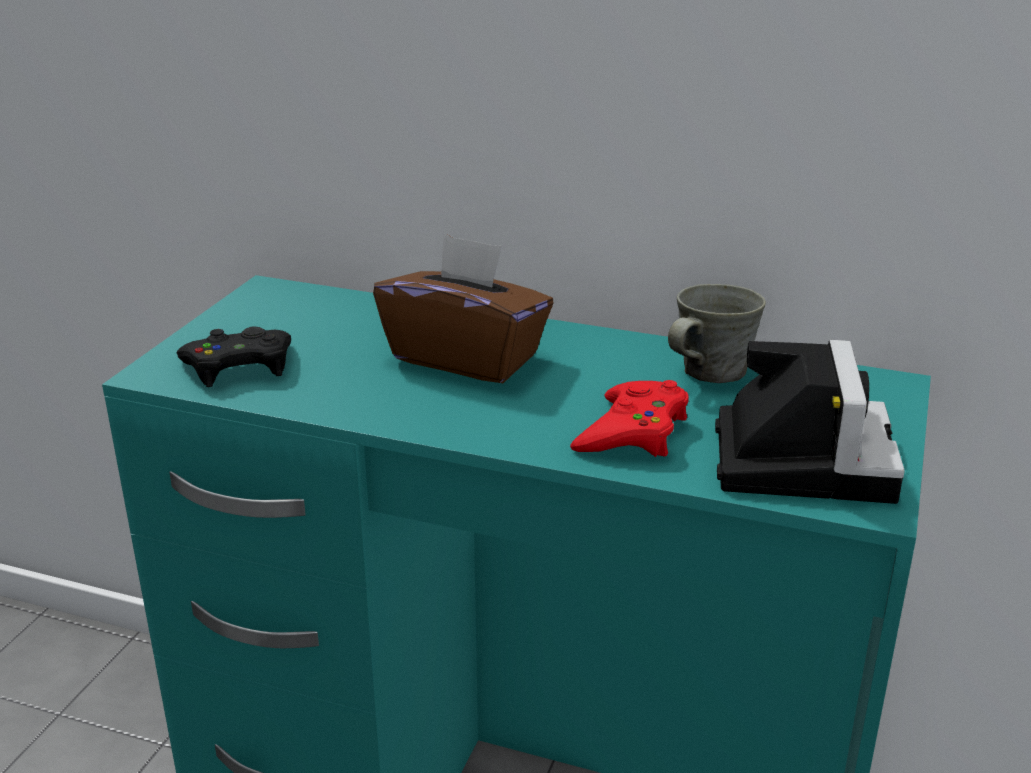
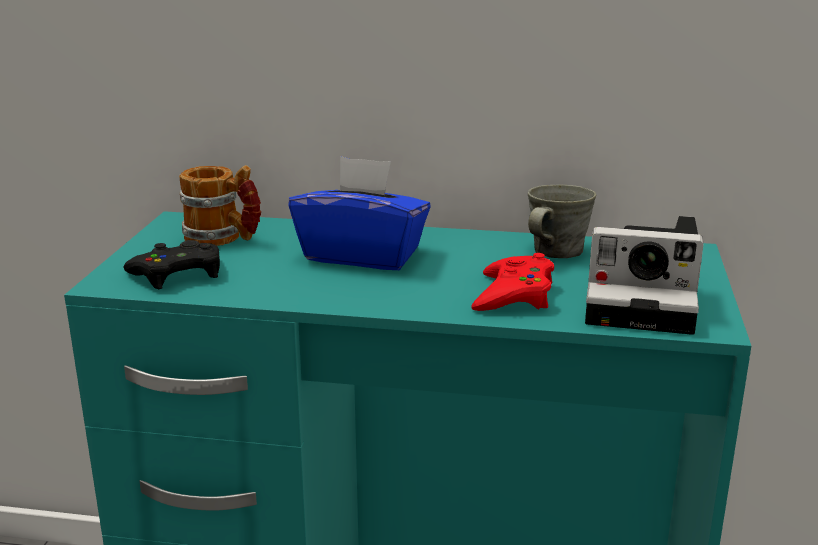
camera: 10 degrees left, 5 degrees down
brown tissue box [373,233,554,383] -> blue tissue box [288,156,431,270]
camera [715,339,905,504] -> camera turned 105 degrees clockwise [585,216,703,335]
none -> mug [179,165,261,246]

